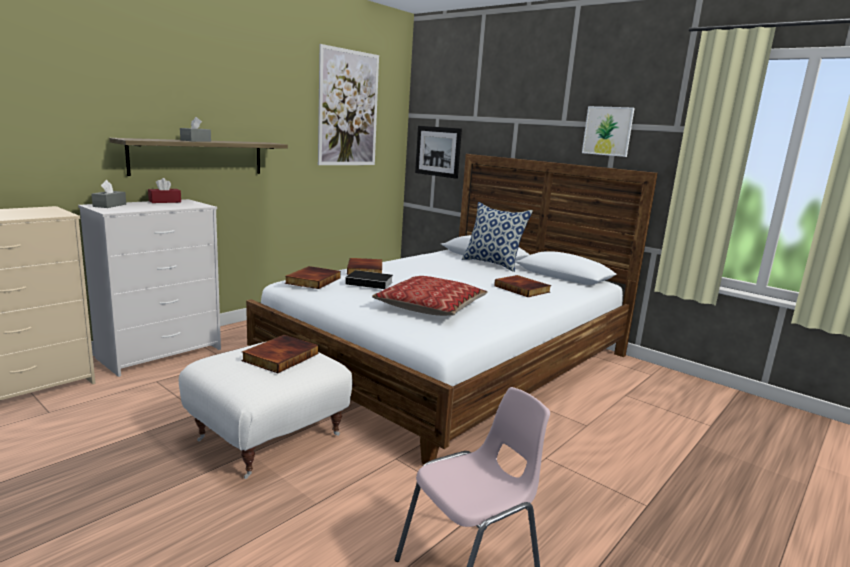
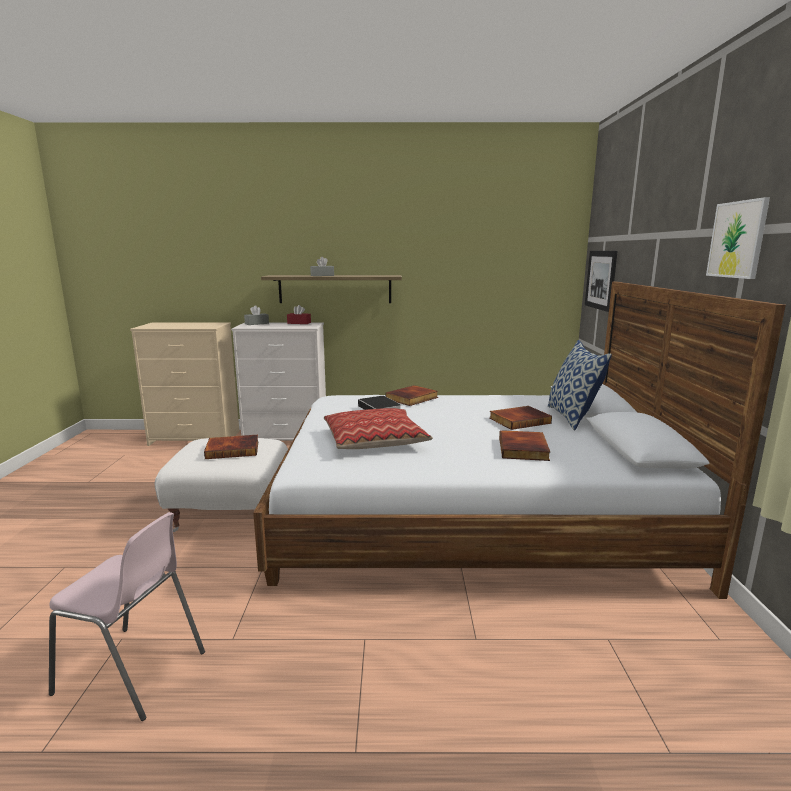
camera: 50 degrees right, 0 degrees up
book [285,266,341,289] -> book moved to [489,406,552,430]
picture [318,44,379,165] -> none

